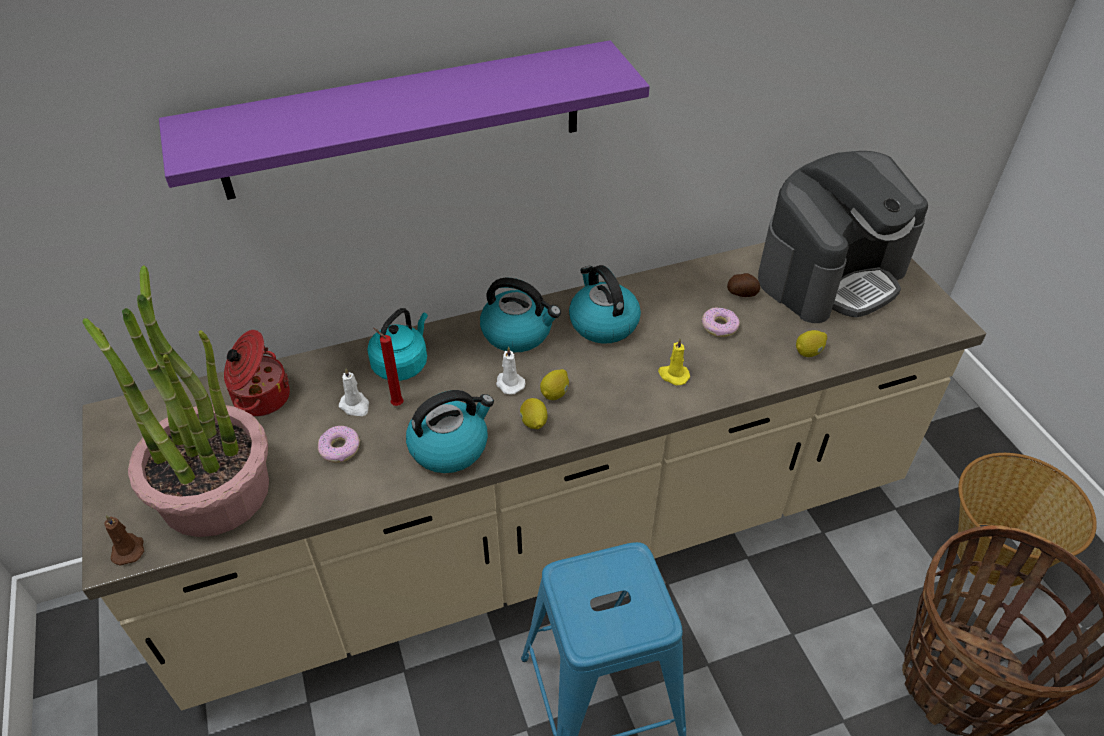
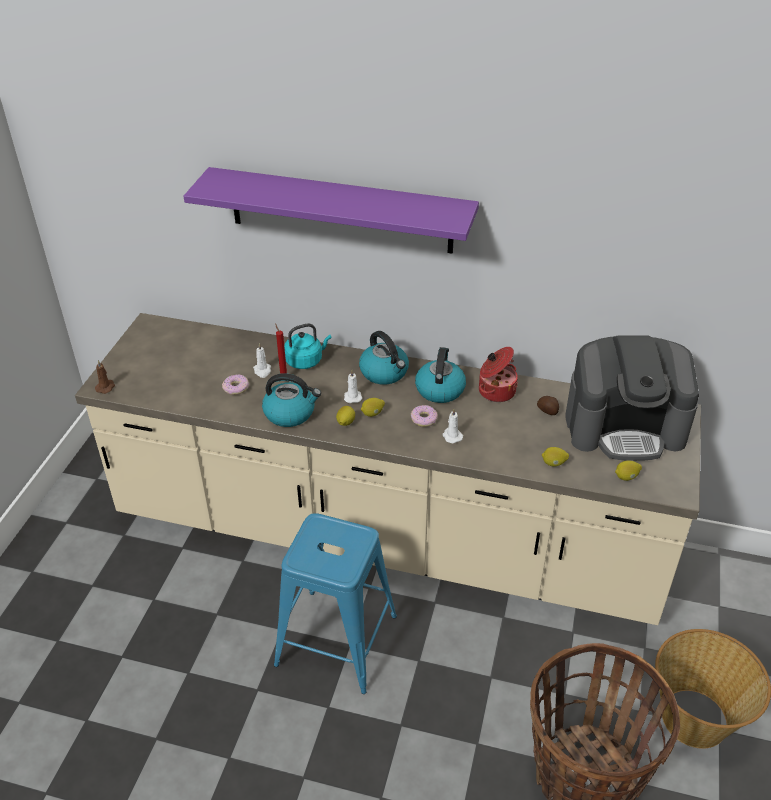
camera: 35 degrees right, 5 degrees down
potted plant [82,265,269,537] -> none
cooking pot [224,330,290,417] -> cooking pot moved to [479,347,518,402]
yellow candle [658,338,690,385] -> white candle [443,409,463,443]
donut [702,307,740,337] -> donut moved to [411,405,438,427]
none -> lemon [615,461,642,481]

